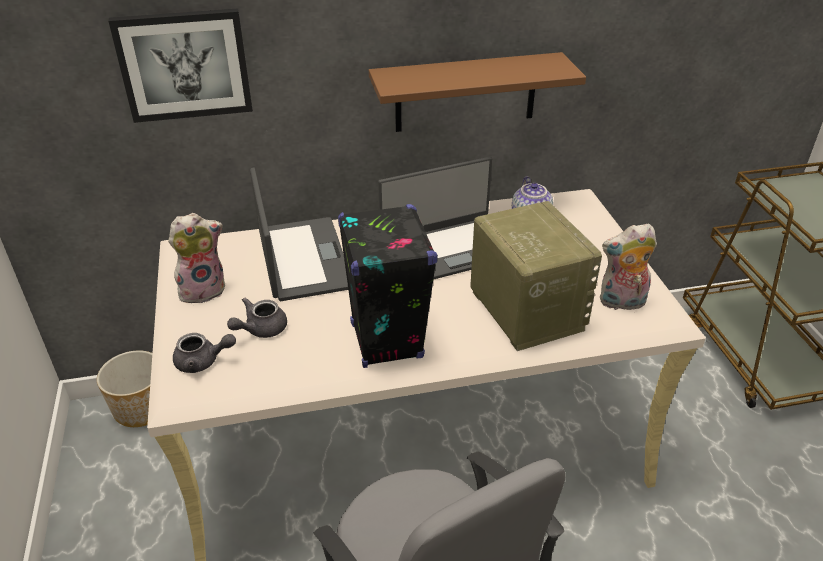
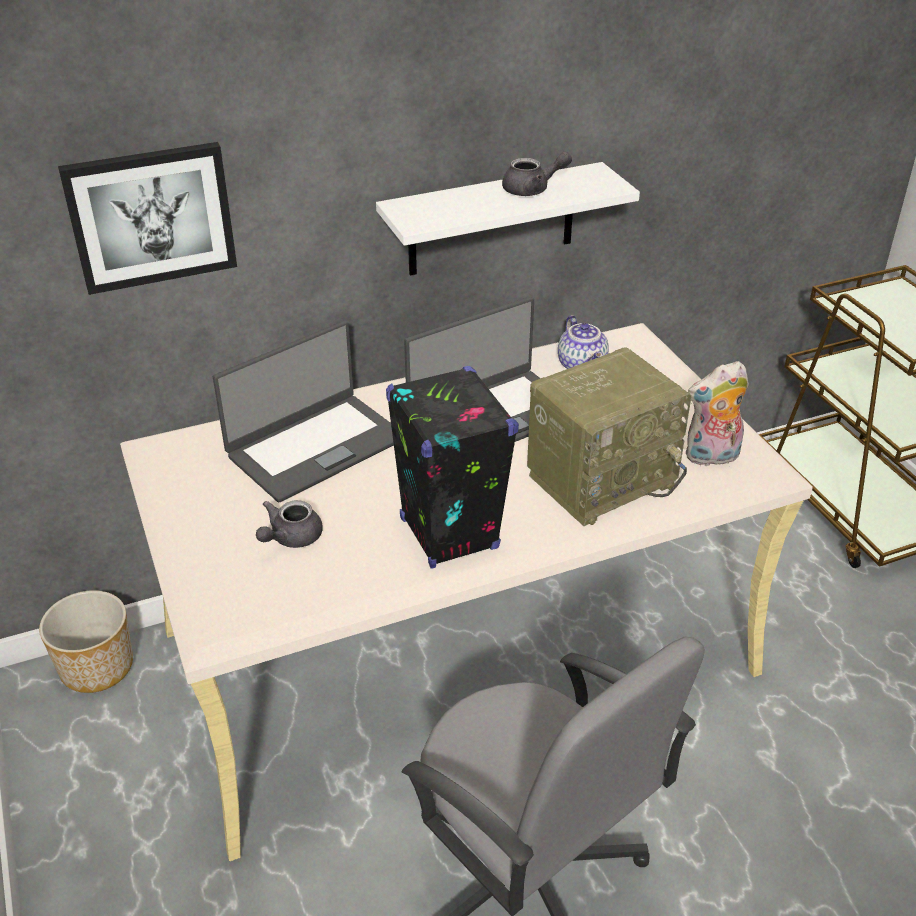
camera: 10 degrees left, 0 degrees up
plush toy [168,213,225,303] -> none
grey teapot [173,333,236,373] -> grey teapot moved to [502,152,572,196]
laptop [250,168,348,301] -> laptop turned 75 degrees clockwise [213,321,394,502]
brown shelf [369,52,586,132] -> white shelf [376,162,640,275]
radio [470,201,602,351] -> radio turned 90 degrees clockwise [527,347,692,526]

